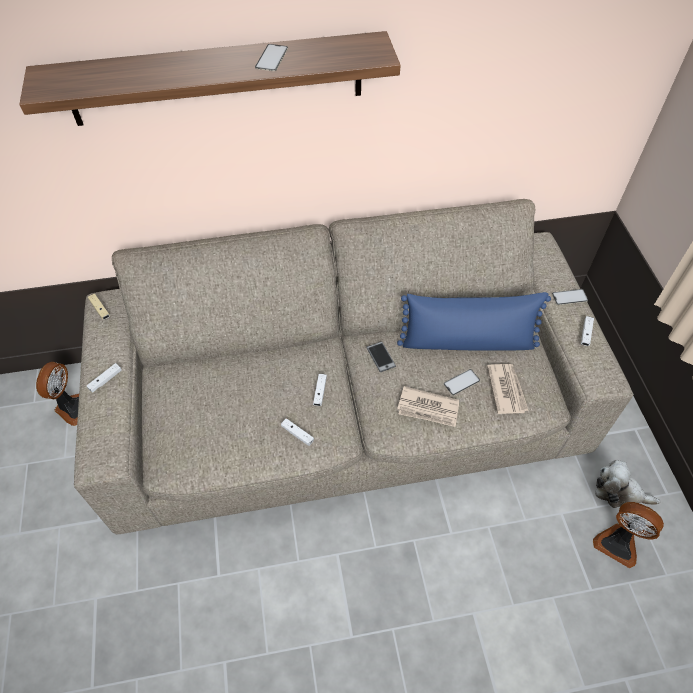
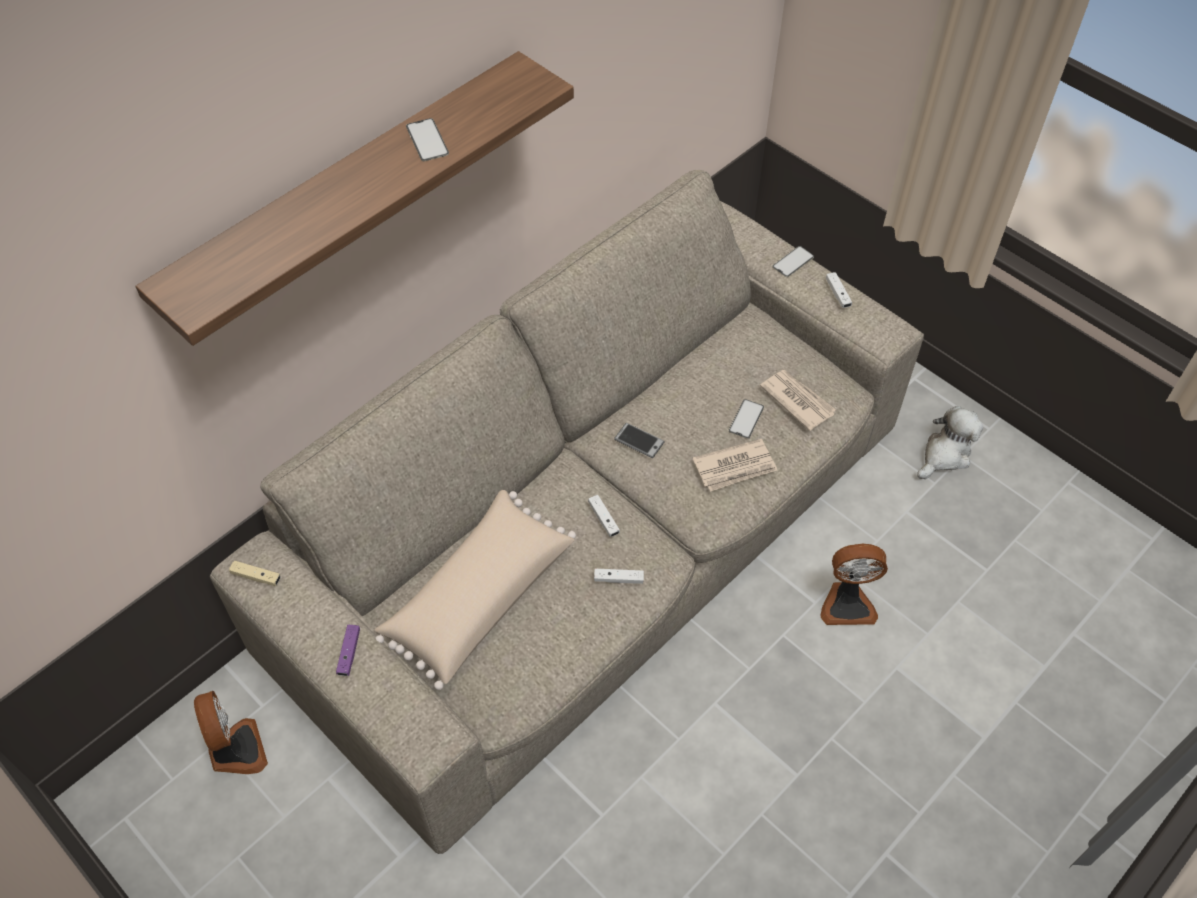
camera: 35 degrees left, 0 degrees up
white game controller [87,363,122,392] -> purple game controller [336,625,360,676]
blue pillow [397,292,551,350] -> none
fan [593,502,664,568] -> fan moved to [820,544,888,625]
plush toy [595,460,661,508] -> plush toy turned 150 degrees clockwise [917,406,983,479]
none -> beige pillow [375,490,576,690]

